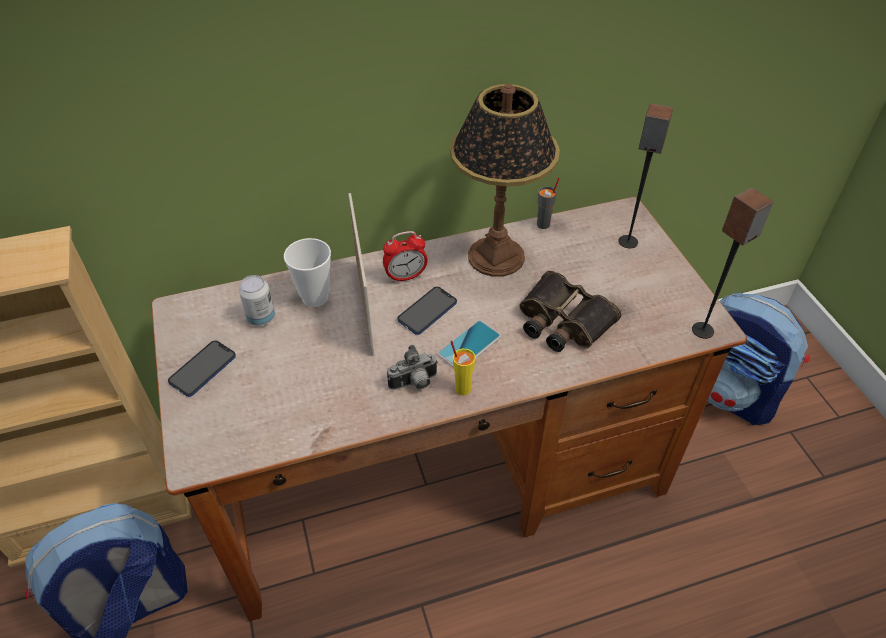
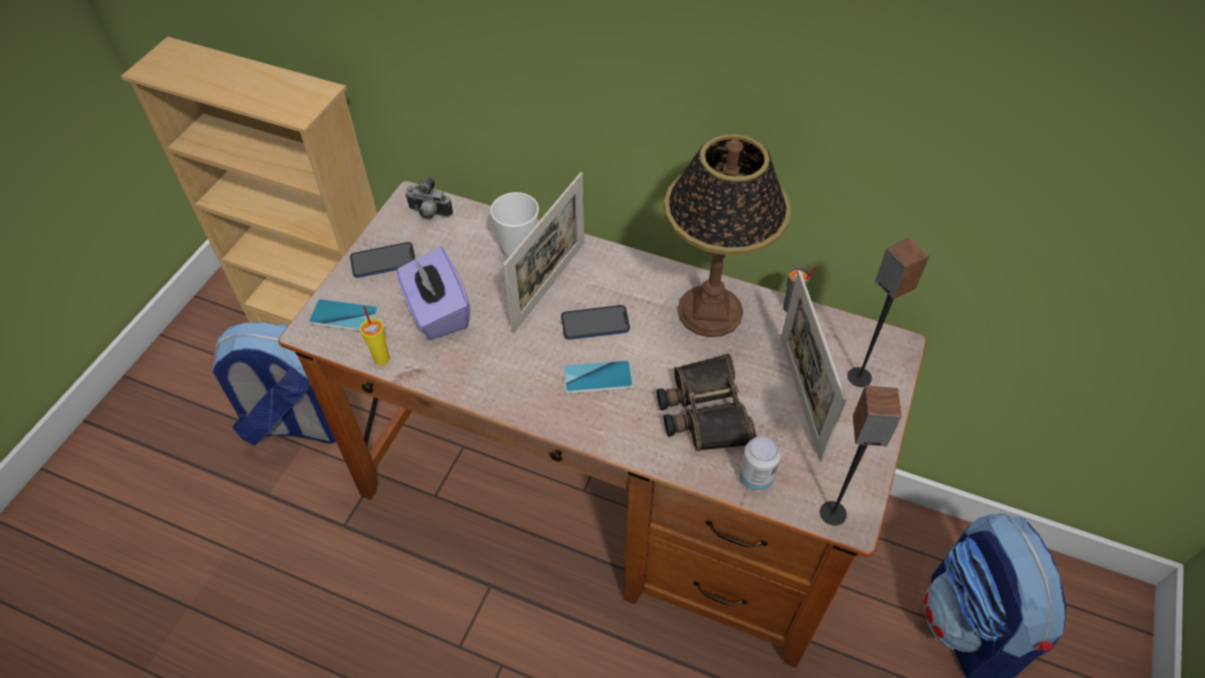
camera: 40 degrees right, 5 degrees up
can [239,275,275,326] -> can moved to [739,436,781,492]
alarm clock [383,231,428,283] -> none
camera [387,345,438,390] -> camera moved to [405,177,453,219]
yellow cup [451,341,475,396] -> yellow cup moved to [360,306,390,365]
none -> phone [308,299,379,331]
none -> purple tissue box [397,247,470,340]
none -> picture frame [781,271,847,462]

